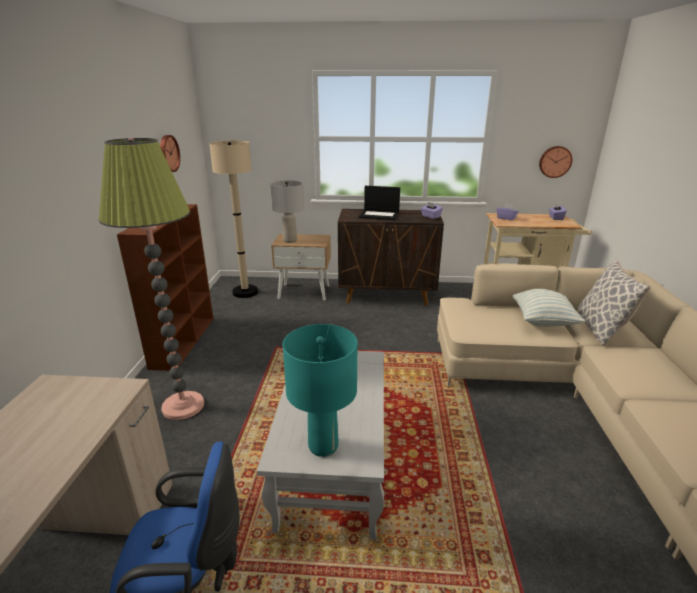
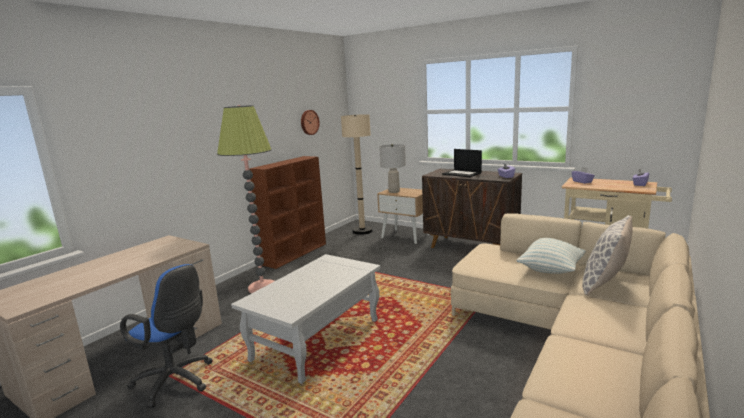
camera: 30 degrees right, 10 degrees down
turquoise table lamp [283,324,357,457] -> none
wall clock [539,146,572,178] -> none

